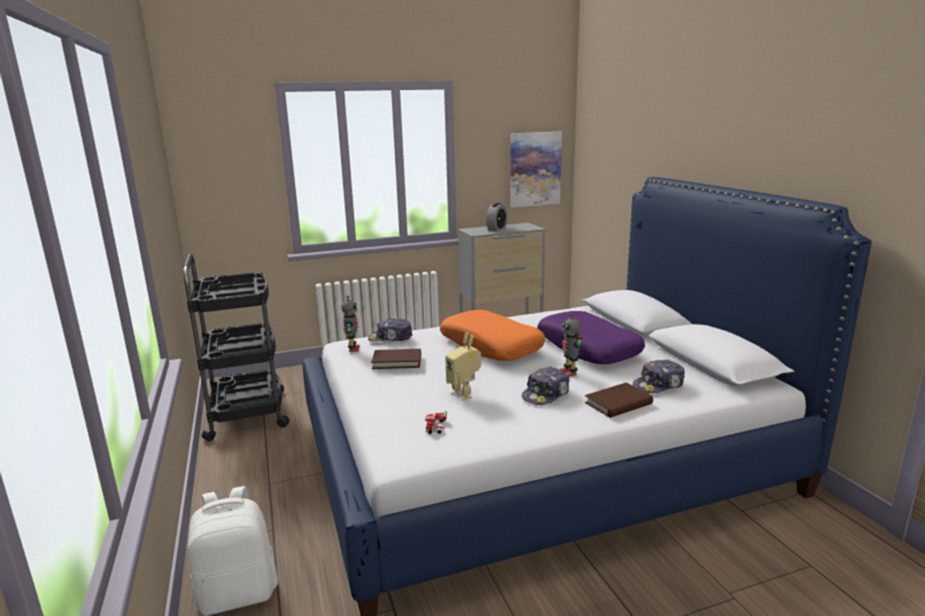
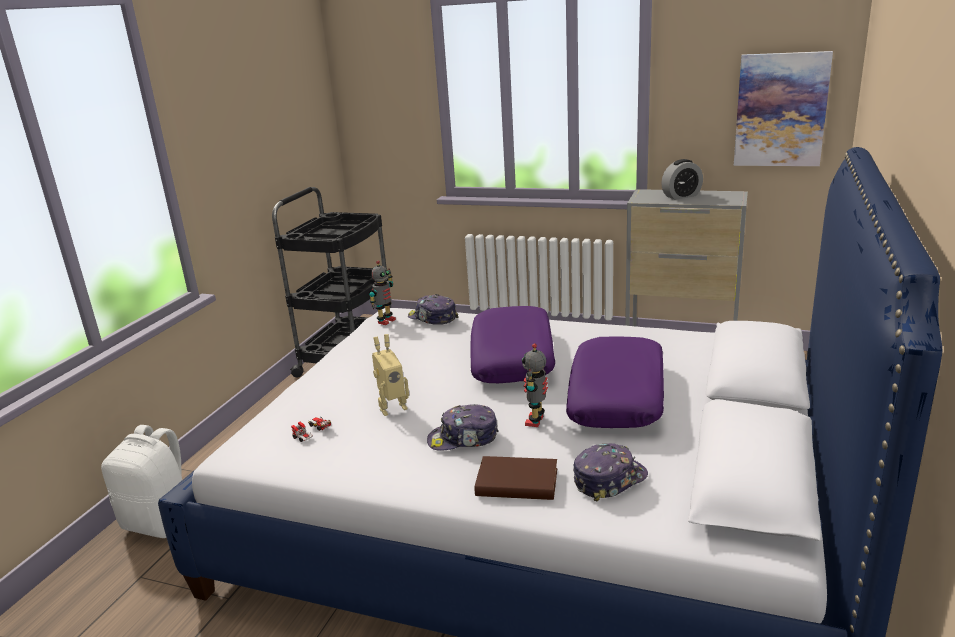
camera: 40 degrees right, 5 degrees up
brown book [371,349,421,369] -> none
orange pillow [440,310,546,361] -> purple pillow [470,306,555,383]
toy robot [445,333,481,401] -> toy robot turned 120 degrees counterclockwise [372,334,409,416]
cap [633,359,685,393] -> cap turned 135 degrees clockwise [573,443,648,502]

